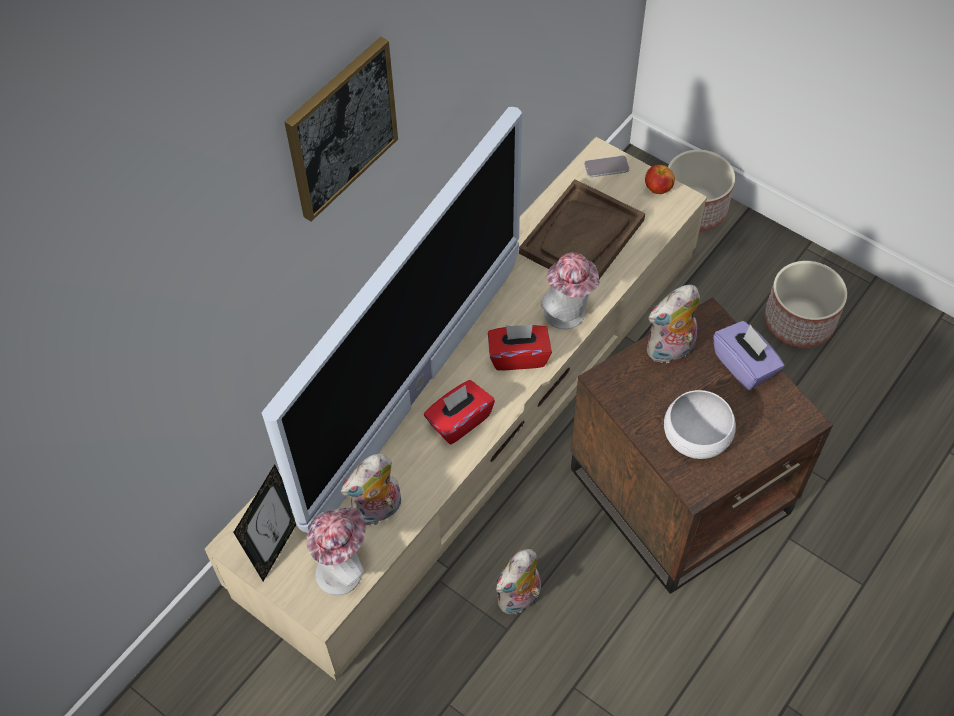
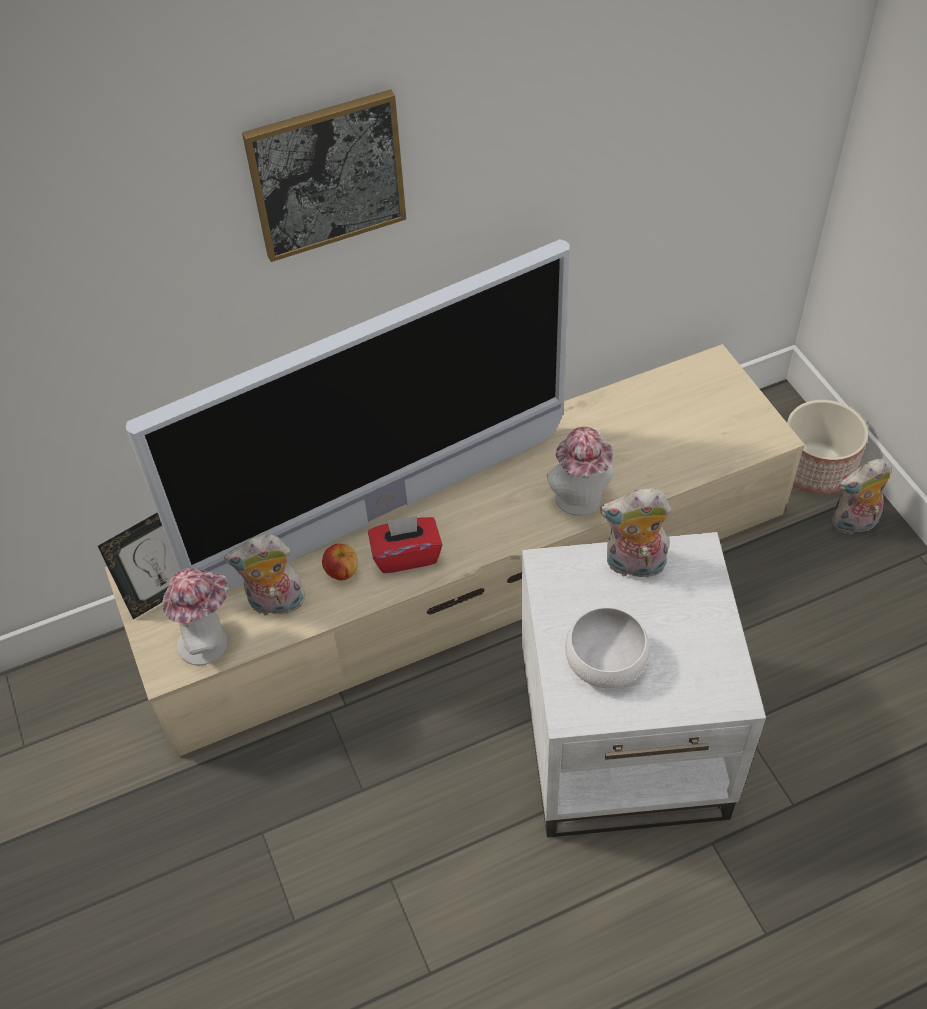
camera: 30 degrees right, 5 degrees down
red tissue box [488,325,552,371] -> none
plush toy [496,549,541,614] -> plush toy moved to [832,459,891,535]
brown tray [519,179,645,279] -> none
brown side table [571,297,833,594] -> white side table [522,532,766,837]
phone [584,155,630,177] -> none
apple [645,165,675,194] -> apple moved to [322,544,358,580]
purple tissue box [713,321,784,390] -> none
planter [765,261,847,348] -> none

